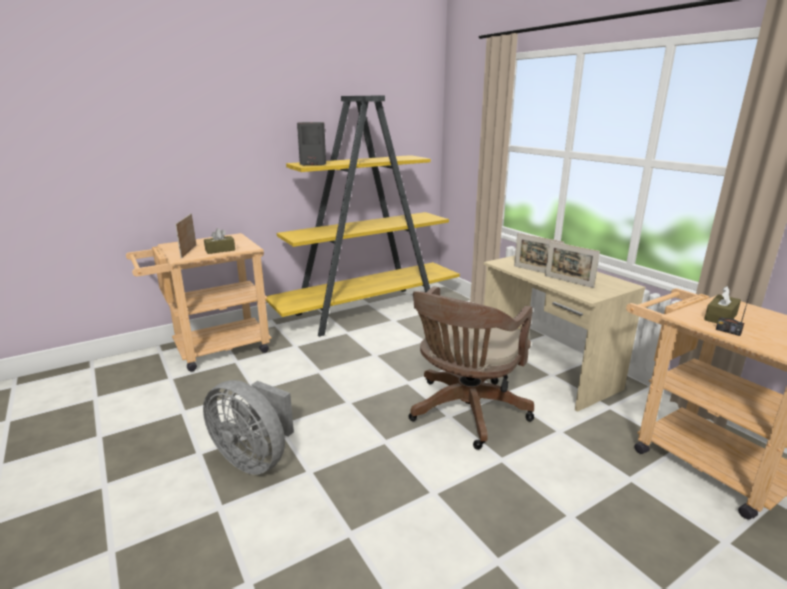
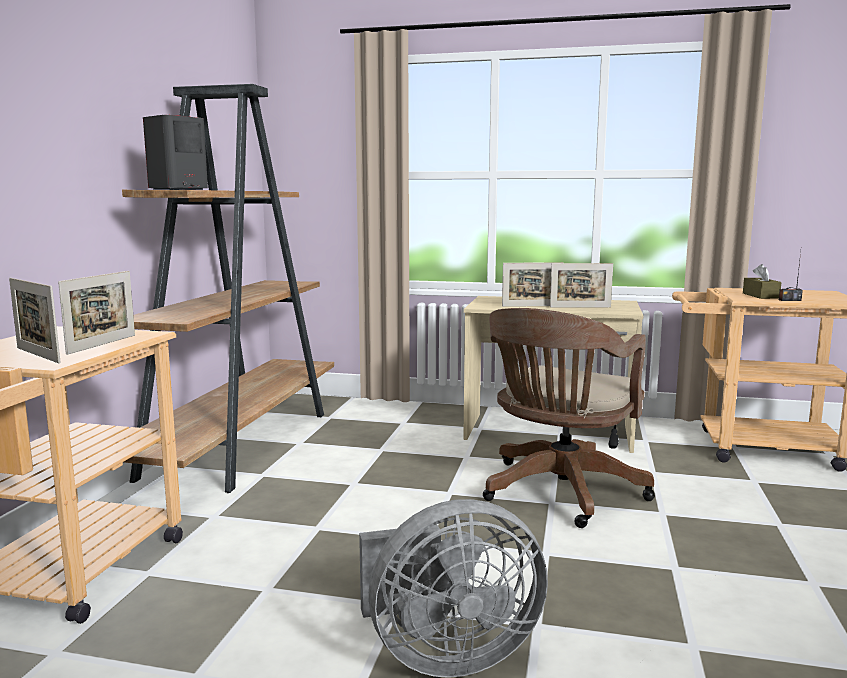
camera: 45 degrees left, 10 degrees down
brown tissue box [204,228,235,254] -> picture frame [58,271,135,355]
yellow bookcase [265,96,460,337] -> brown bookcase [122,84,334,493]
brown office chair [408,286,534,450] -> brown office chair turned 45 degrees clockwise [483,308,655,528]

